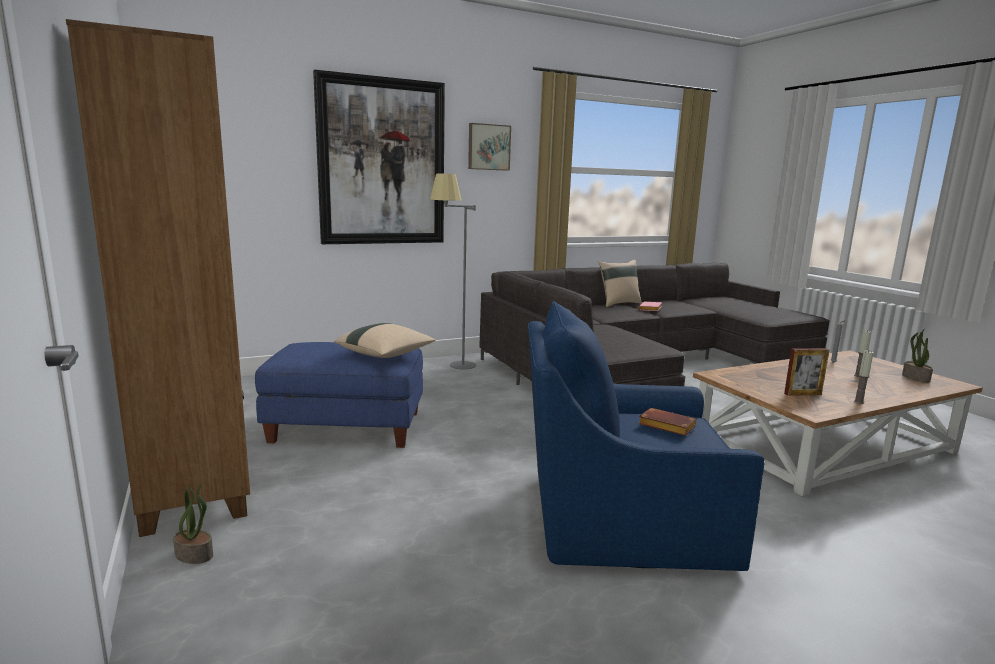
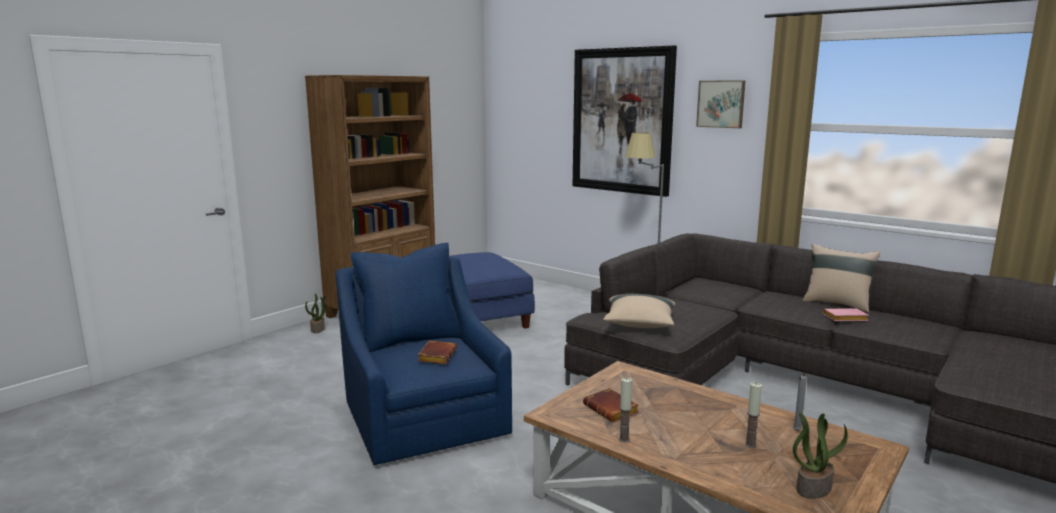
camera: 65 degrees right, 0 degrees up
beige pillow [334,323,435,358] -> beige pillow moved to [603,294,675,328]
picture frame [784,348,829,396] -> brown book [583,388,639,422]

